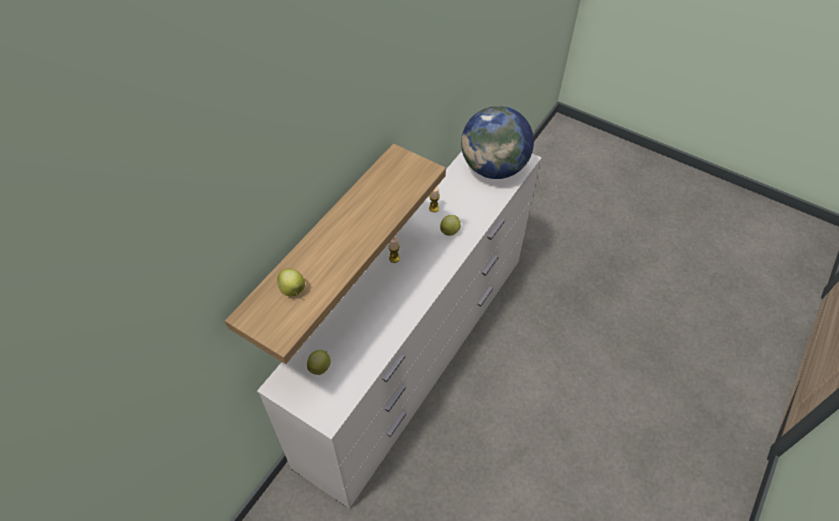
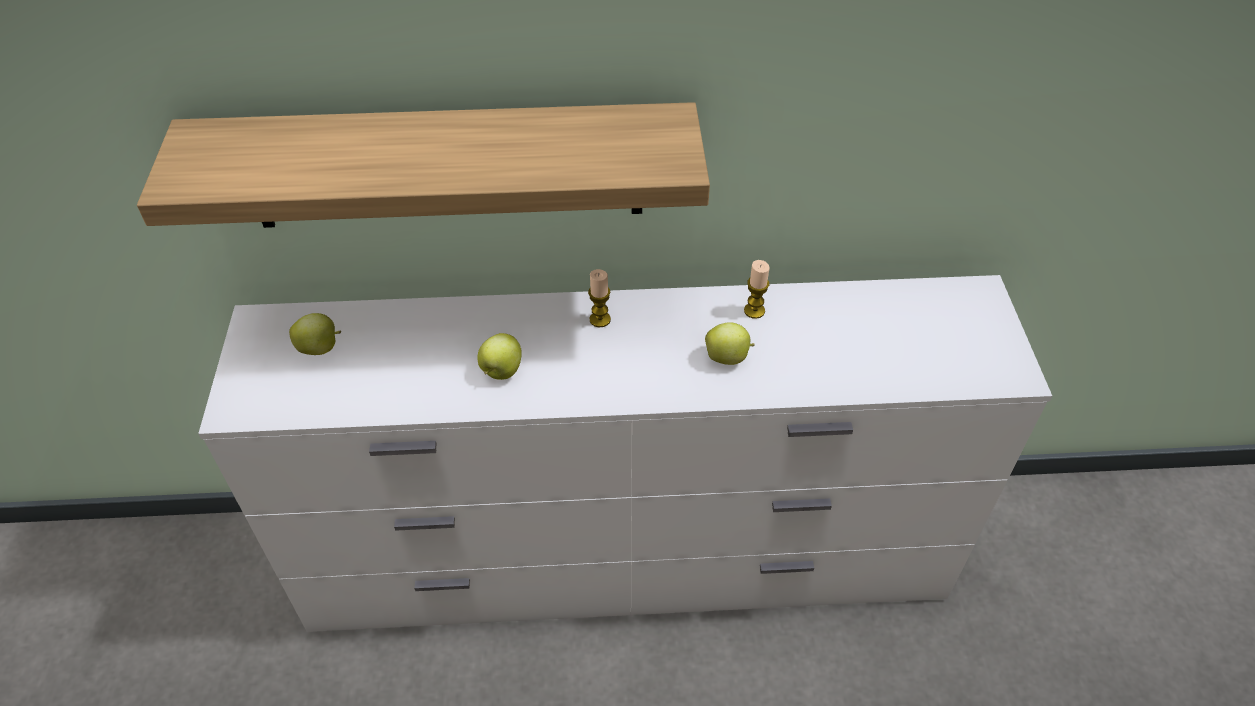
camera: 55 degrees right, 5 degrees down
apple [277,268,305,296] -> apple moved to [477,333,522,380]
globe [461,106,534,179] -> none

